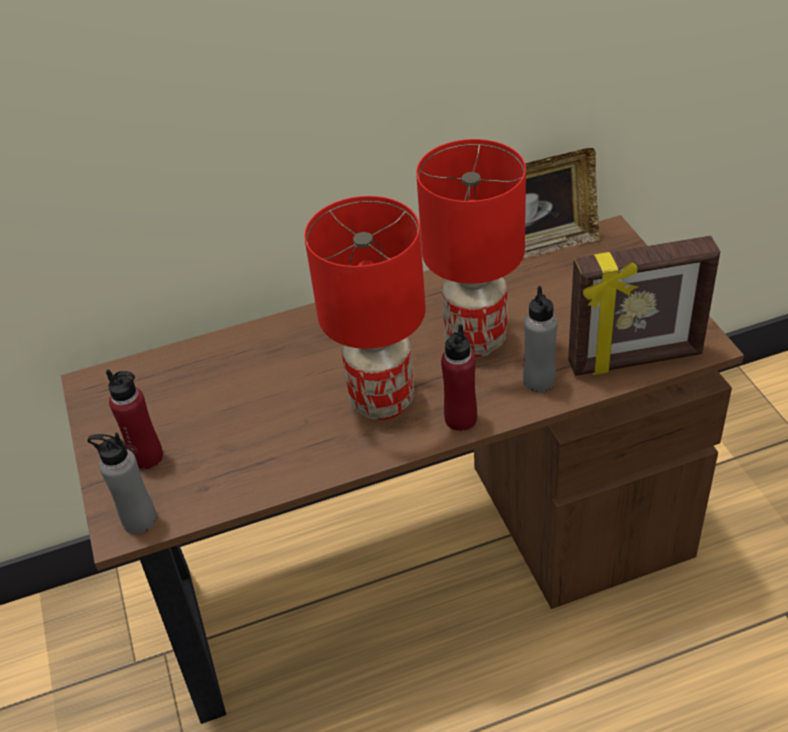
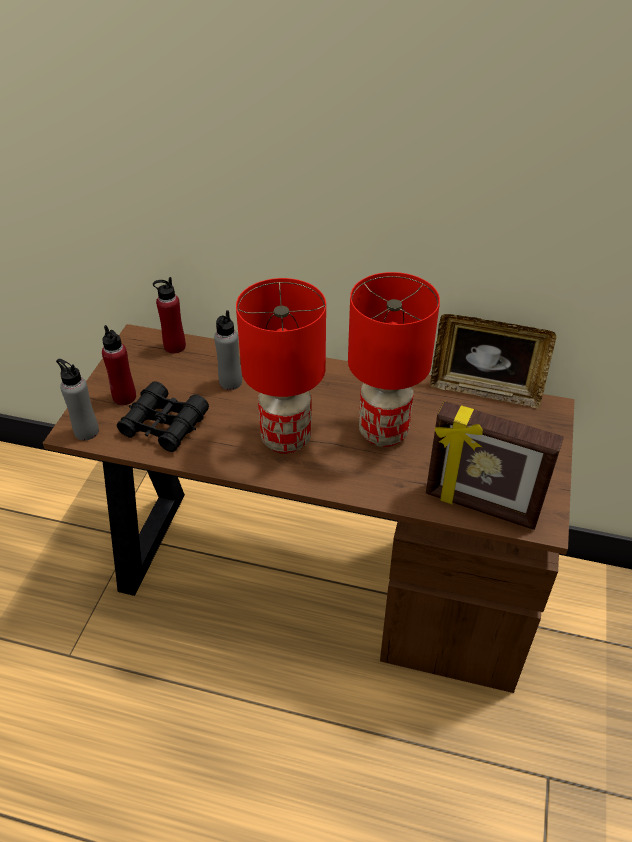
camera: 30 degrees right, 0 degrees up
red bottle [441,324,477,431] -> red bottle moved to [153,277,186,354]
grey bottle [523,286,558,392] -> grey bottle moved to [214,310,242,390]
none -> black binoculars [117,381,209,452]

